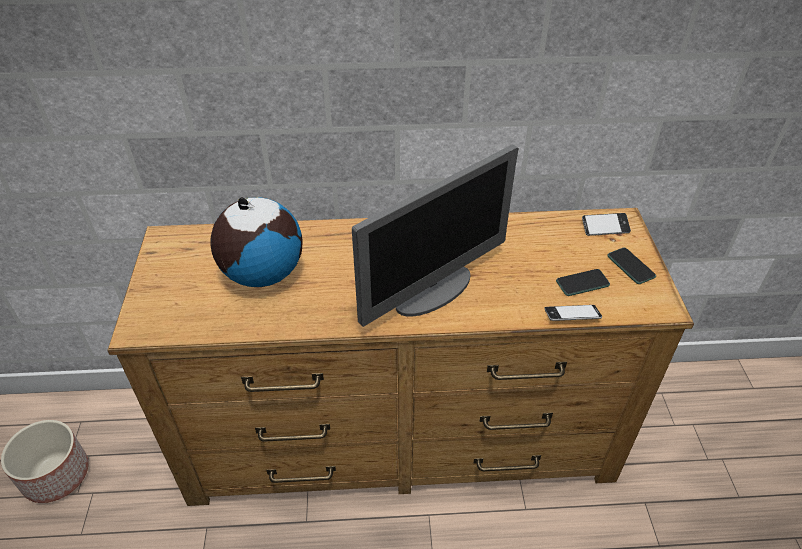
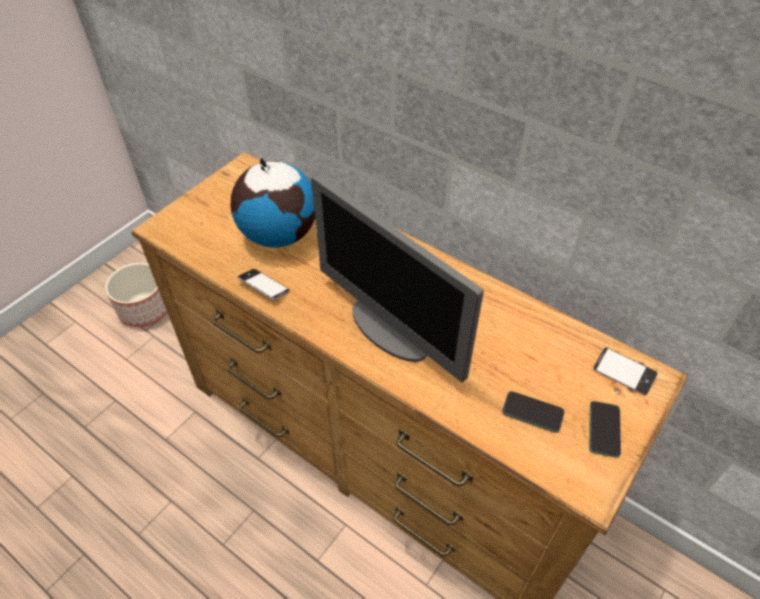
camera: 40 degrees right, 5 degrees up
monitor [352,145,518,327] -> monitor turned 45 degrees clockwise [311,175,484,383]
phone [544,305,602,321] -> phone moved to [238,269,290,300]

